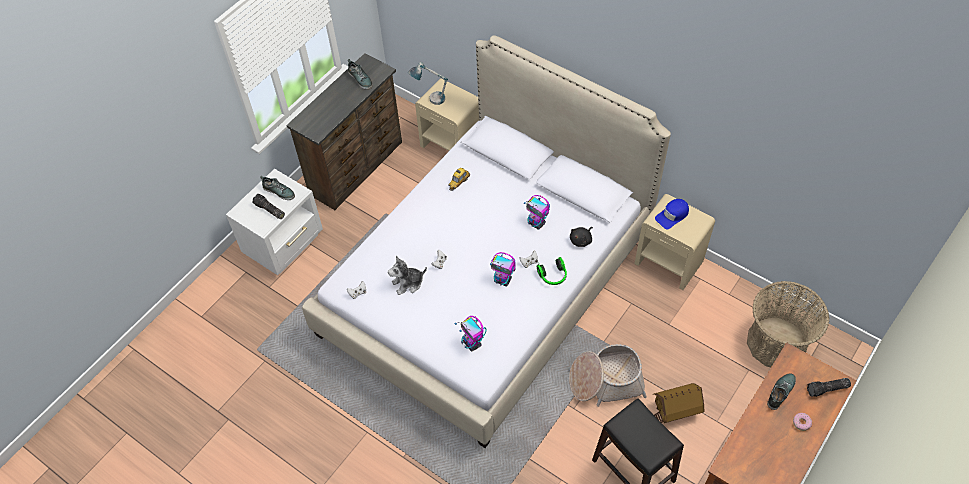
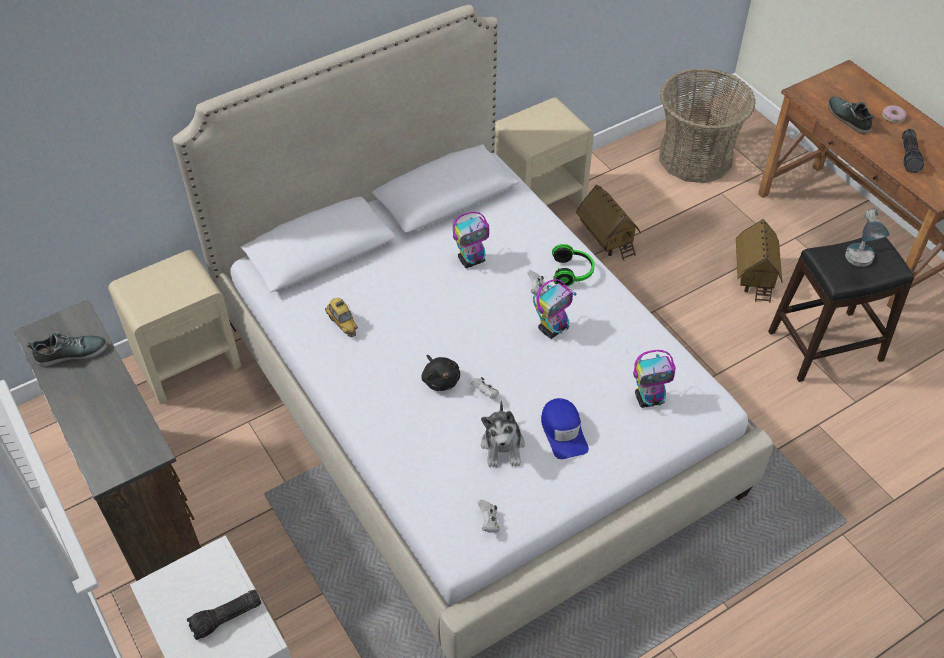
camera: 70 degrees left, 5 degrees down
shoe [260,176,295,200] -> none
table lamp [408,62,448,105] -> table lamp moved to [845,207,890,267]
basket [569,344,647,407] -> none
black plush toy [570,227,593,247] -> black plush toy moved to [421,355,460,391]
blue cap [655,199,689,229] -> blue cap moved to [541,398,589,459]
flashlight [807,378,851,397] -> flashlight moved to [902,129,924,173]
none -> toy house [576,184,641,260]

